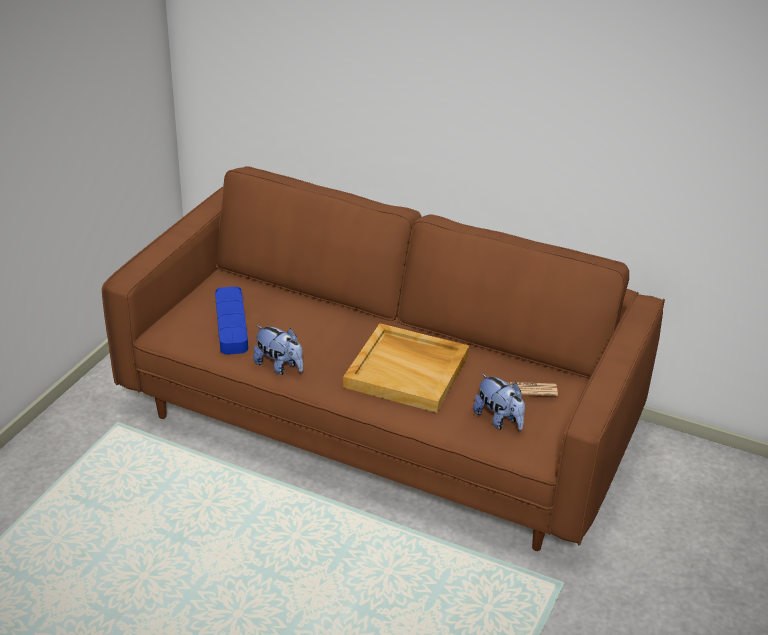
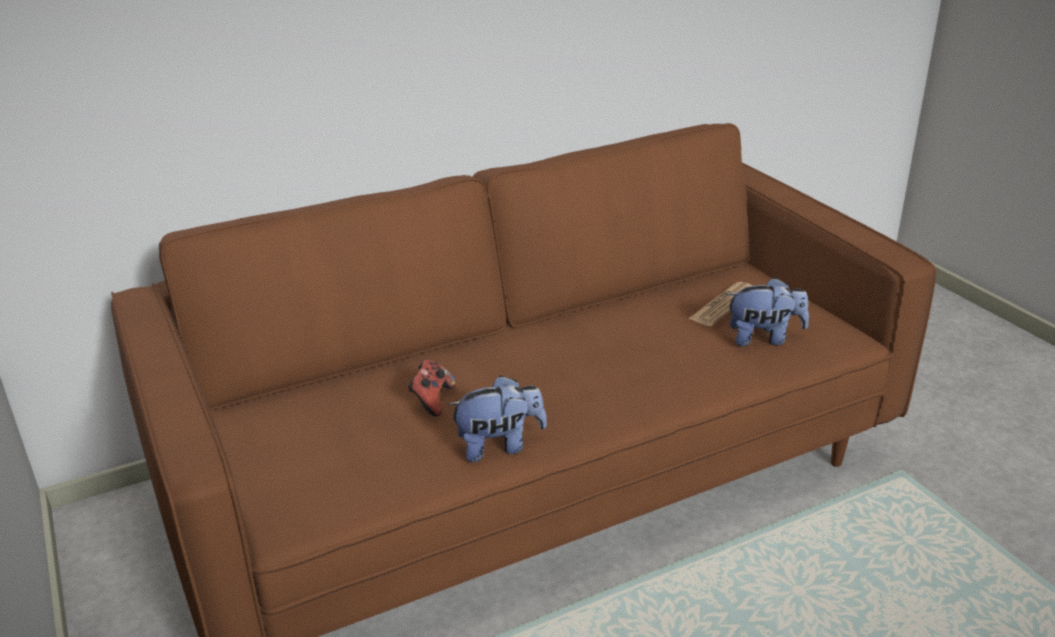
camera: 50 degrees left, 5 degrees down
blue tray [215,287,248,354] -> none
beige tray [343,323,469,413] -> none
none -> game controller [407,360,456,416]

